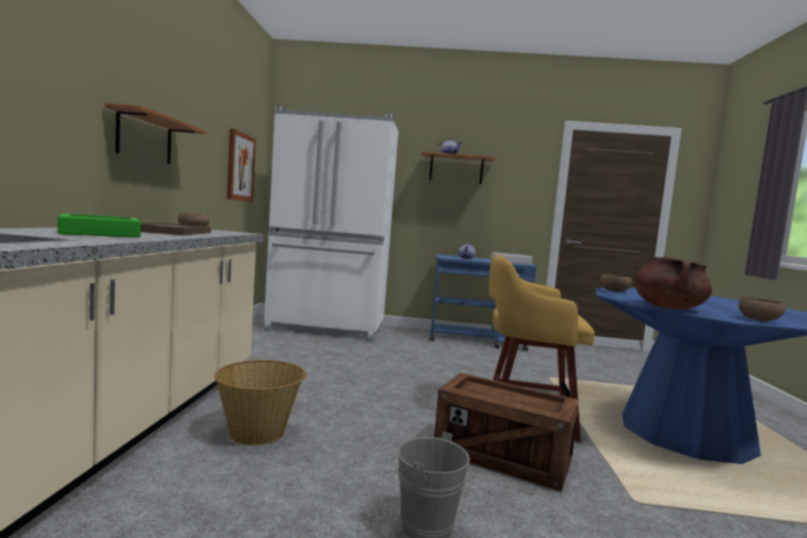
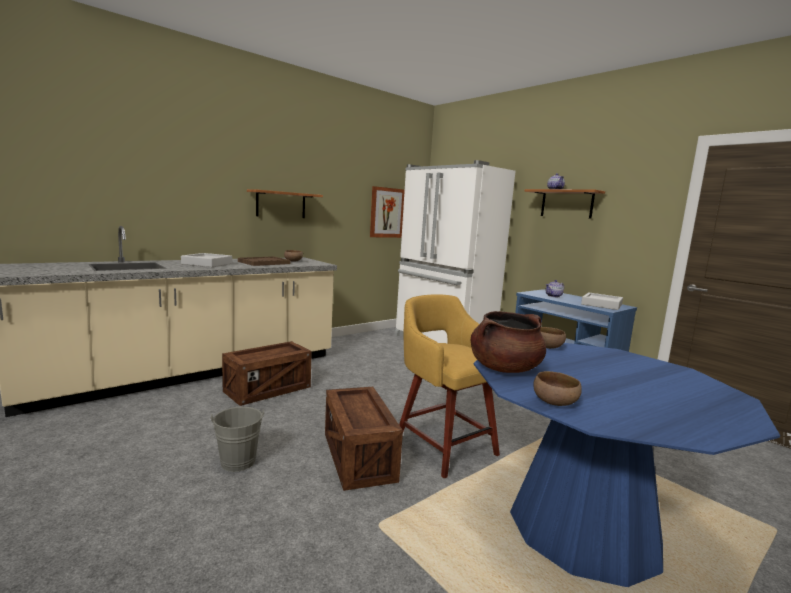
camera: 45 degrees right, 5 degrees up
green tray [58,214,141,238] -> grey tray [181,253,232,267]
basket [214,360,306,445] -> crate [222,341,312,406]

